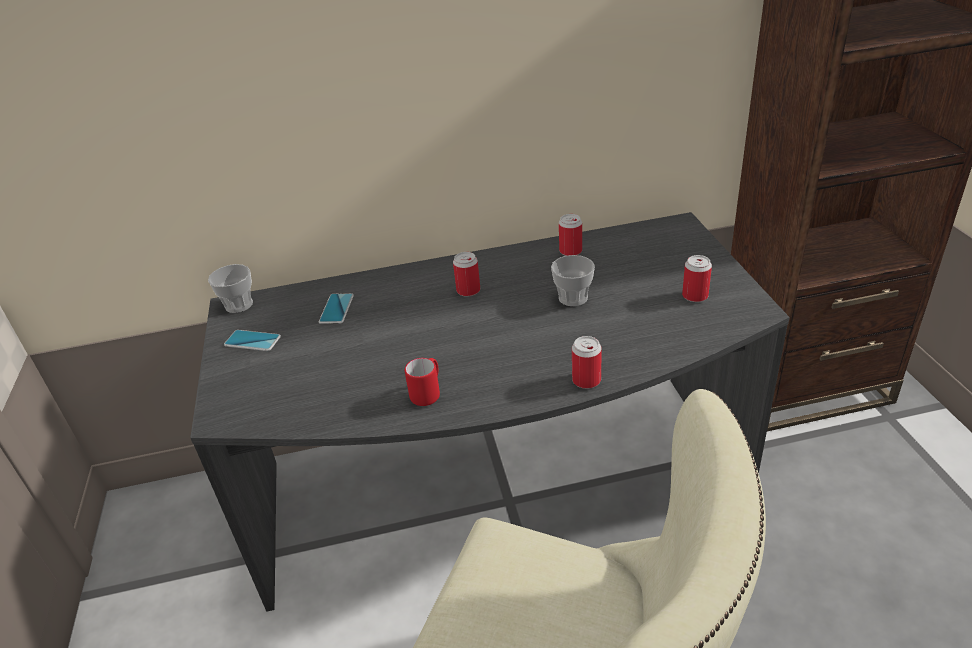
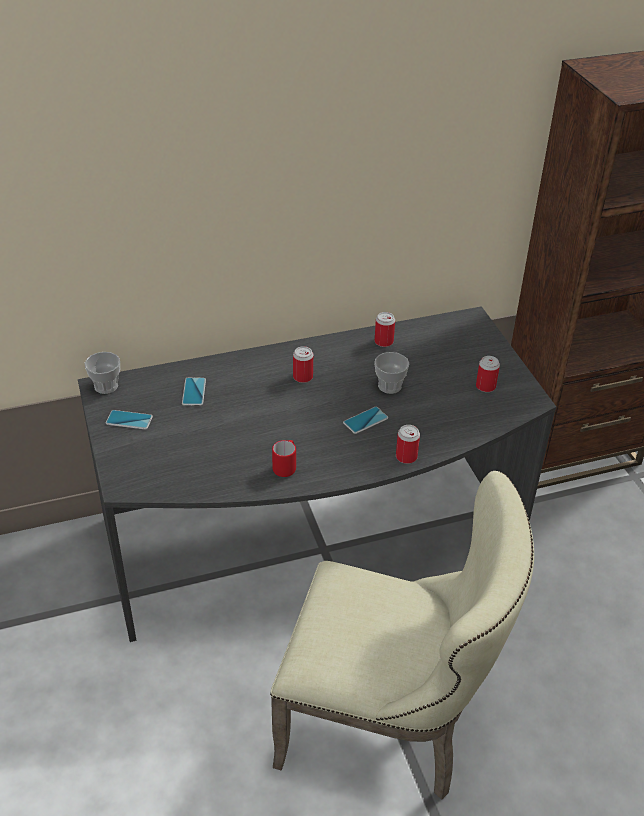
camera: 10 degrees left, 5 degrees up
none -> phone [343,407,388,434]

